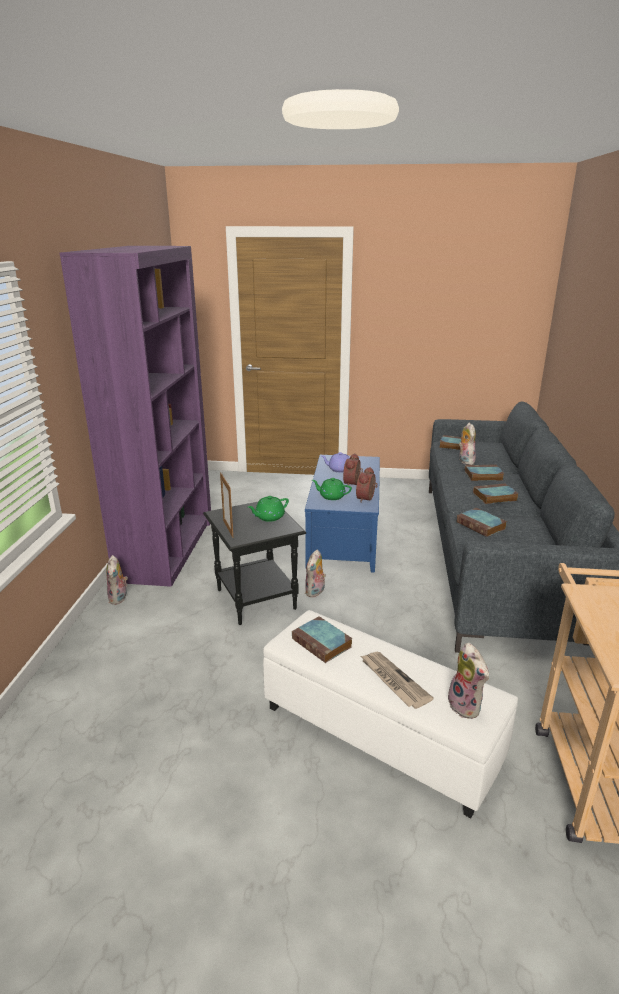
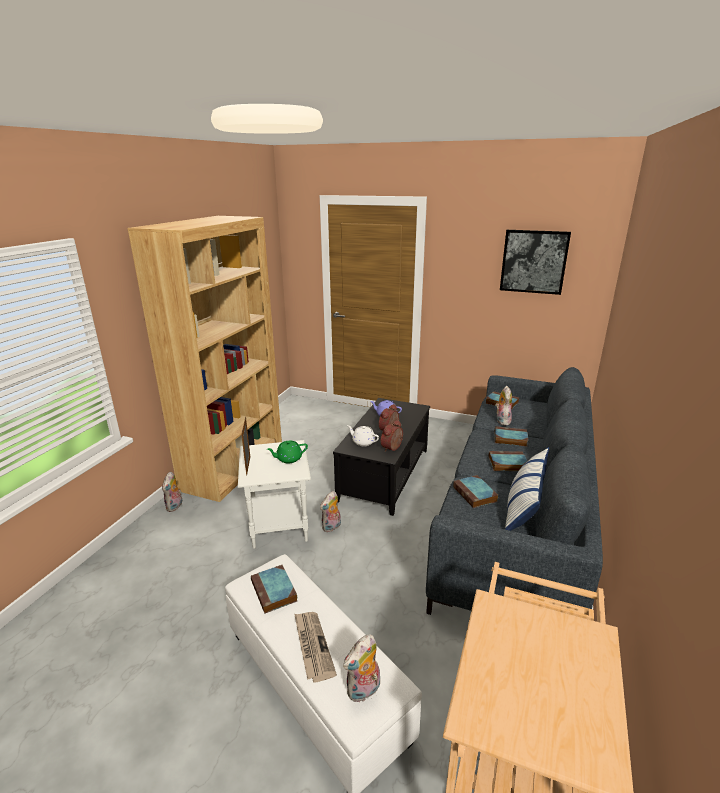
camera: 15 degrees right, 0 degrees up
purple bookcase [60,246,211,587] -> brown bookcase [127,216,282,502]
black side table [203,501,306,625] -> white side table [238,440,311,549]
blue coffee table [305,455,380,573] -> black coffee table [333,398,430,516]
green teapot [312,478,352,500] -> white teapot [347,425,379,446]
plush toy [448,643,489,719] -> plush toy turned 60 degrees clockwise [343,634,380,702]
none -> picture [500,230,571,295]
none -> pillow [505,447,549,531]

